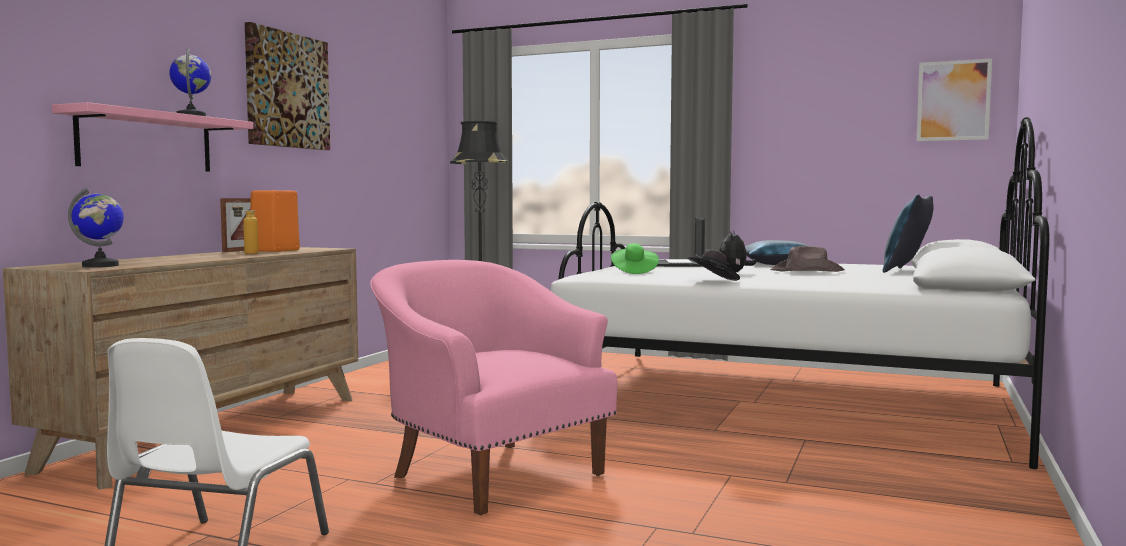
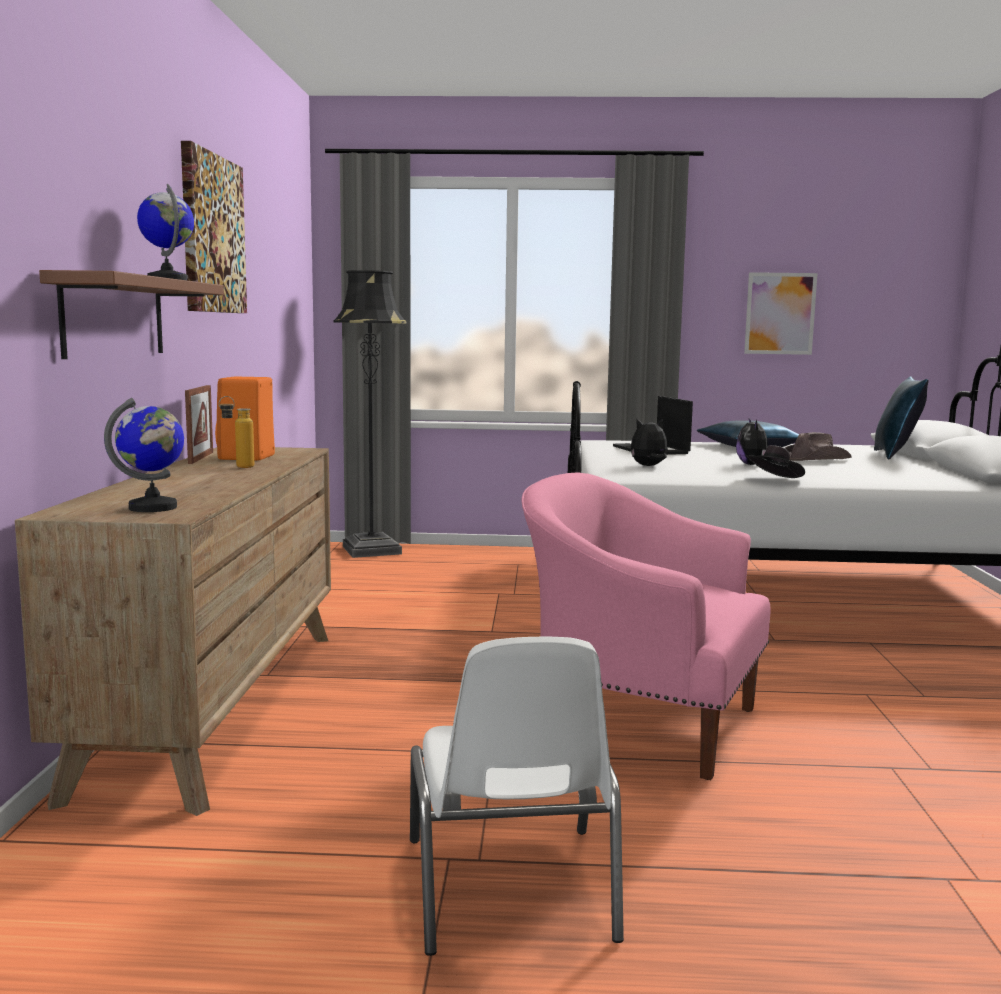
camera: 20 degrees left, 5 degrees up
pink shelf [52,102,253,172] -> brown shelf [39,270,224,359]
green hat [611,243,659,274] -> plush toy [631,418,668,466]
picture [917,59,992,141] -> picture moved to [744,272,818,355]

